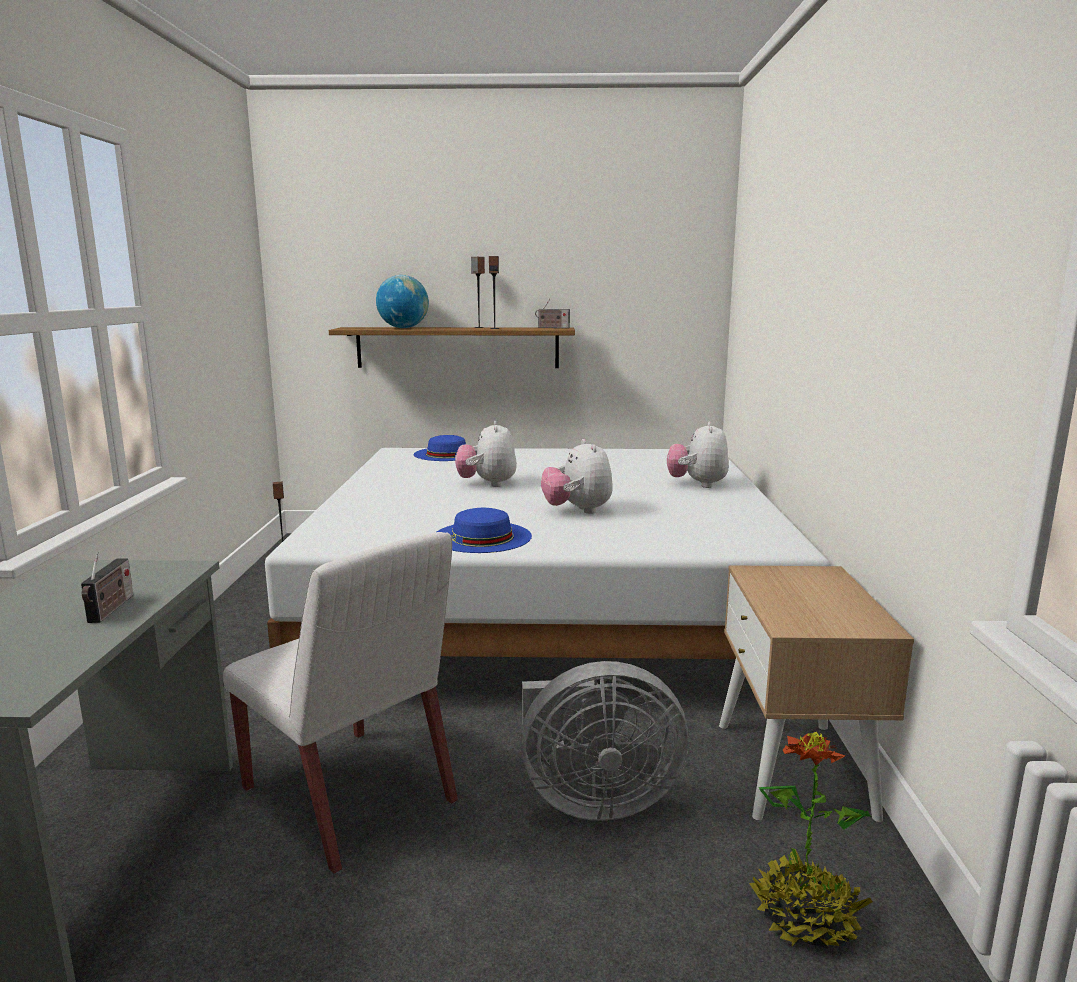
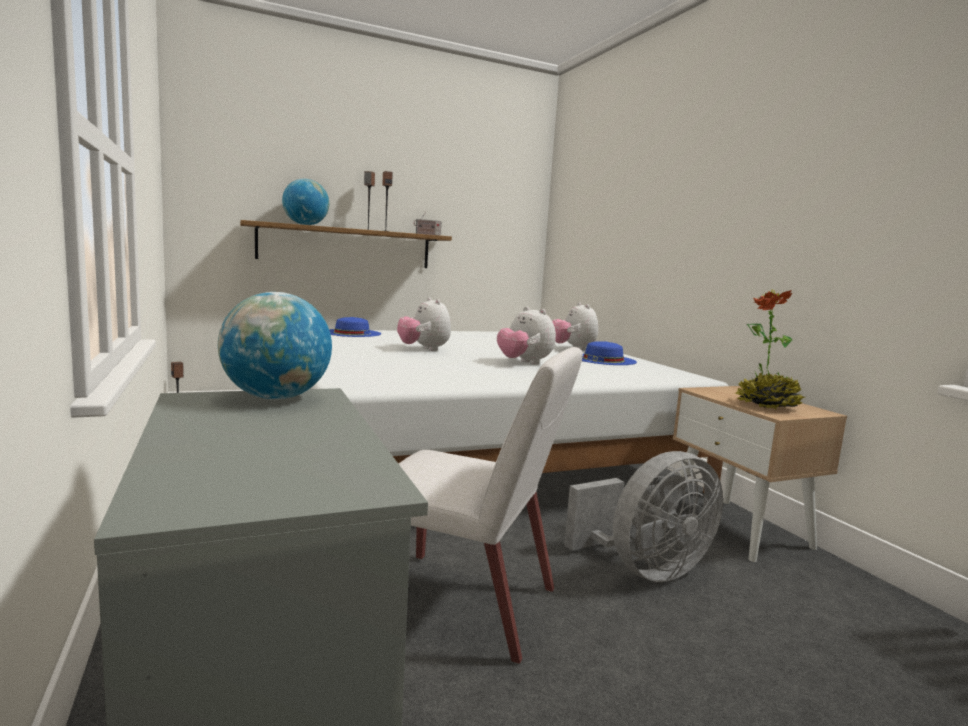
camera: 25 degrees left, 5 degrees down
radio [81,552,133,623] -> none
blue hat [437,508,532,553] -> blue hat moved to [582,341,637,365]
potted plant [749,732,872,948] -> potted plant moved to [735,290,805,409]
none -> globe [218,292,332,400]

